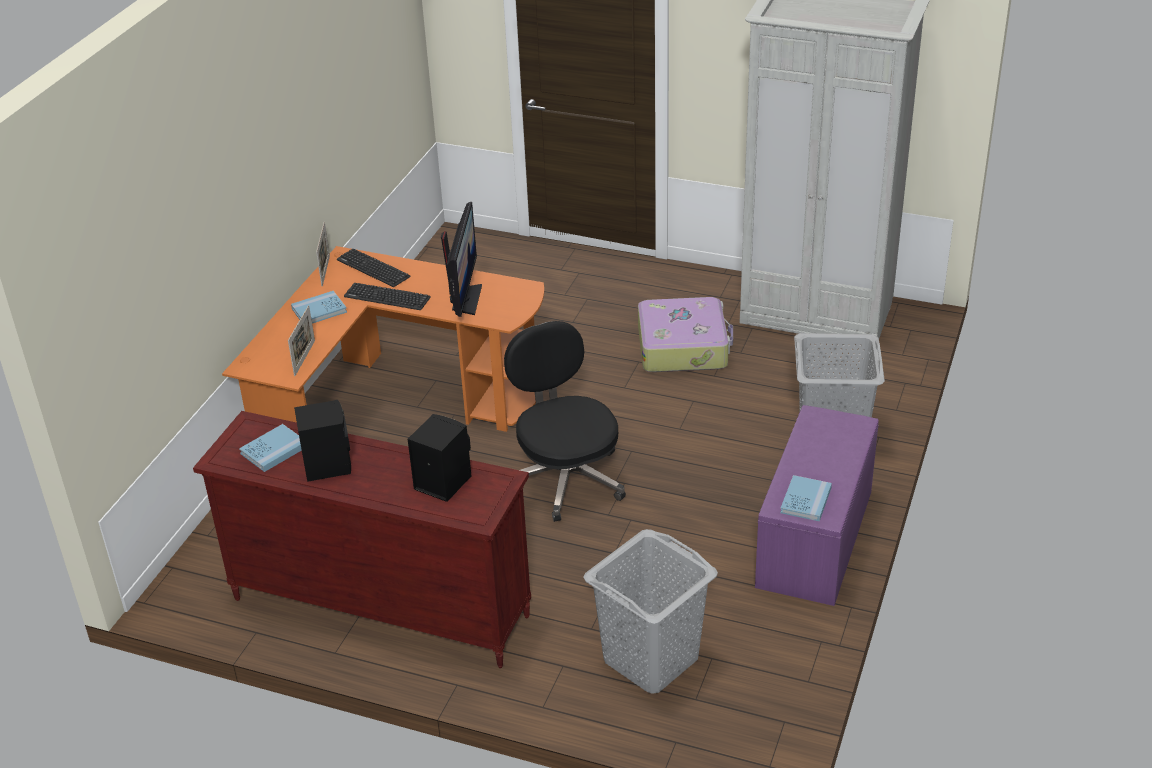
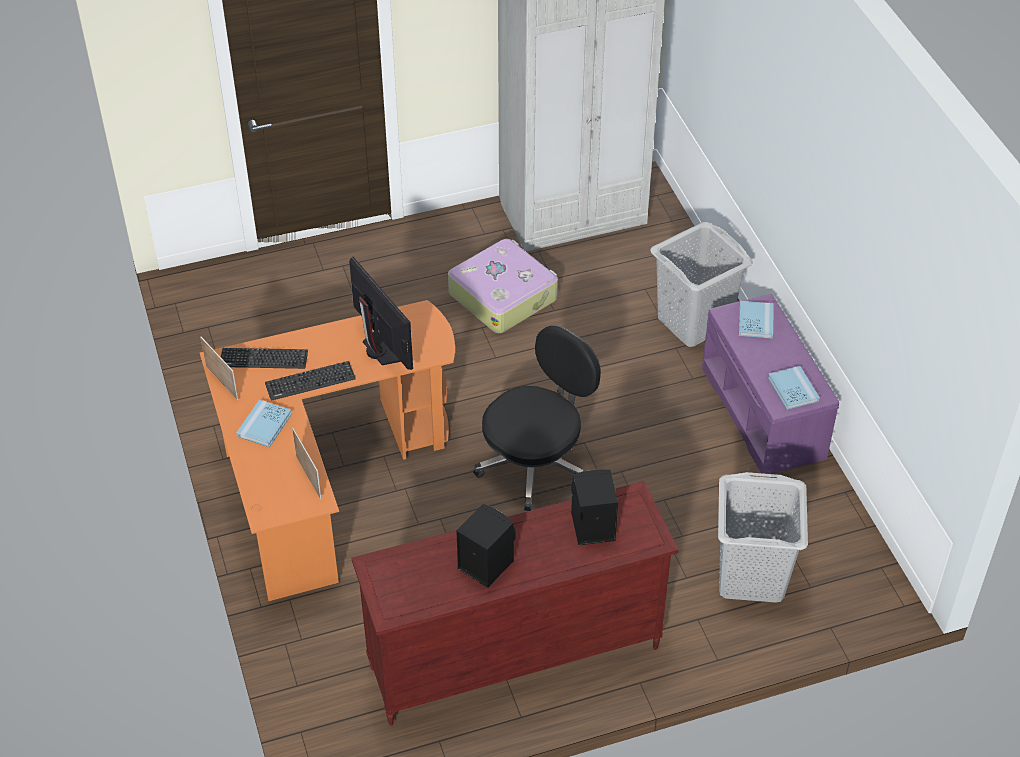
camera: 40 degrees left, 10 degrees up
blue book [239,424,302,472] -> blue book moved to [739,301,774,338]
black office chair [504,321,626,522] -> black office chair turned 105 degrees clockwise [473,326,601,511]

